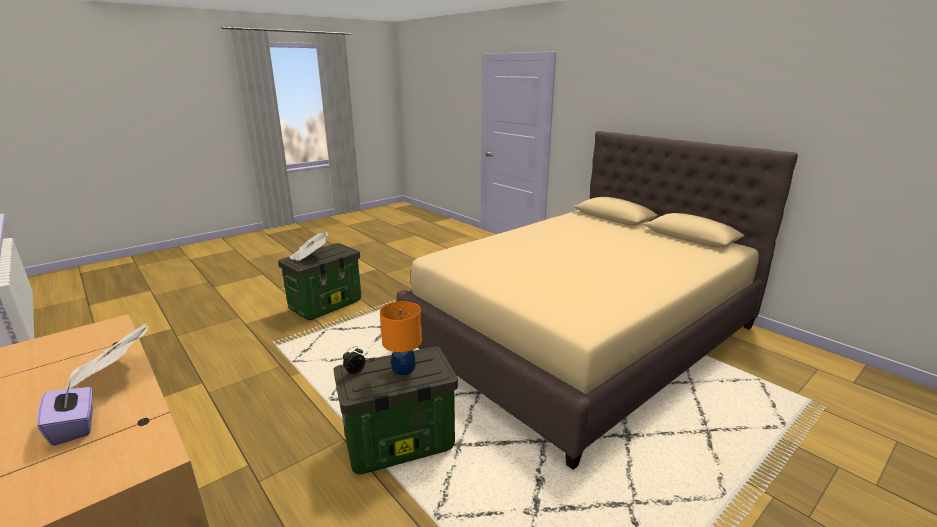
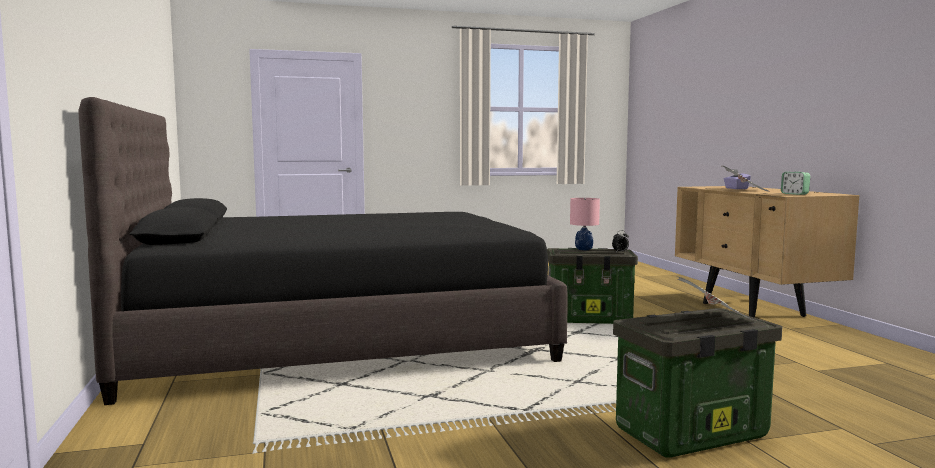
camera: 155 degrees left, 15 degrees down
orange table lamp [380,301,422,376] -> pink table lamp [570,198,600,250]
beige bed [397,131,798,470] -> black bed [78,97,568,405]
none -> alarm clock [781,172,810,195]

